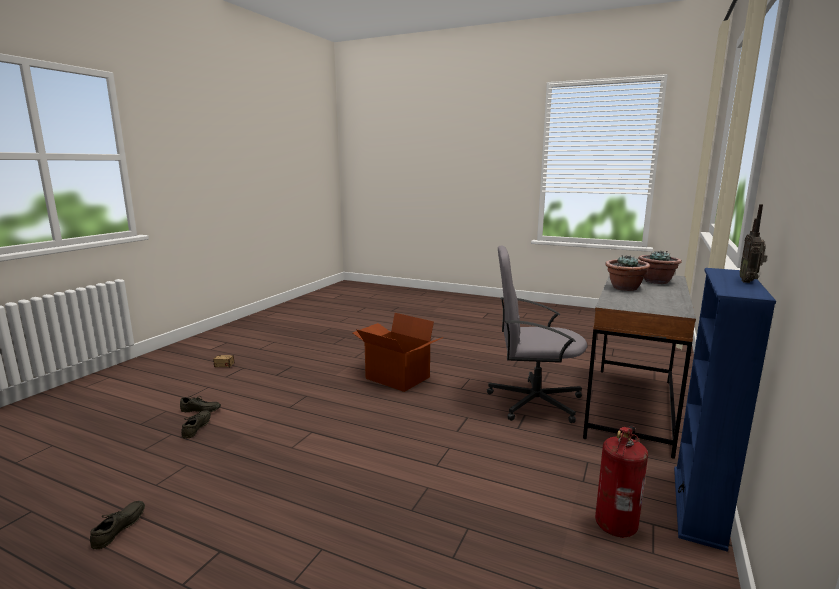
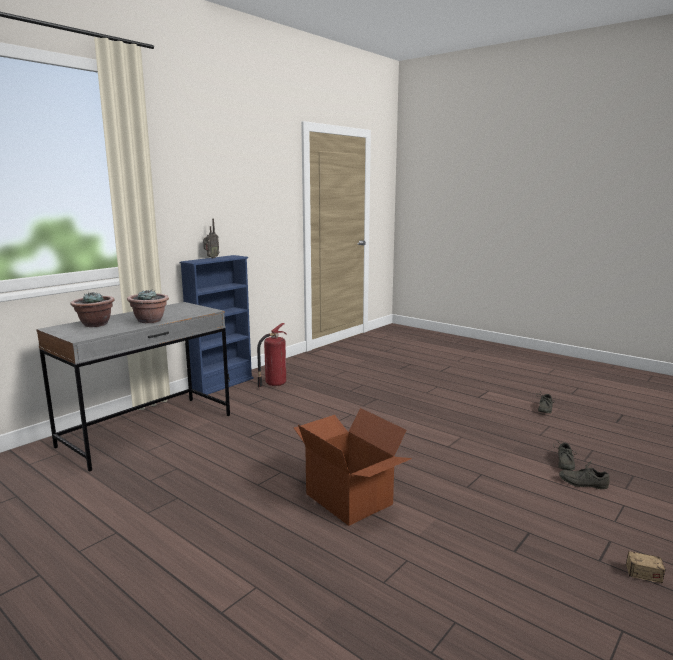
camera: 165 degrees left, 0 degrees up
grey office chair [487,246,587,423] -> none

